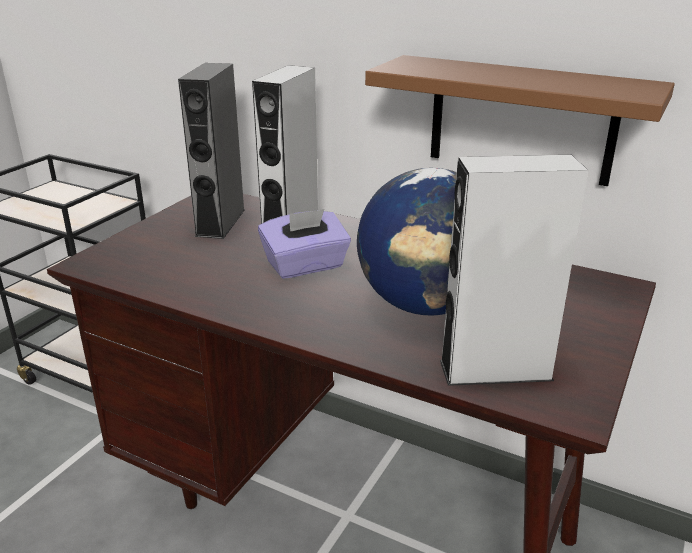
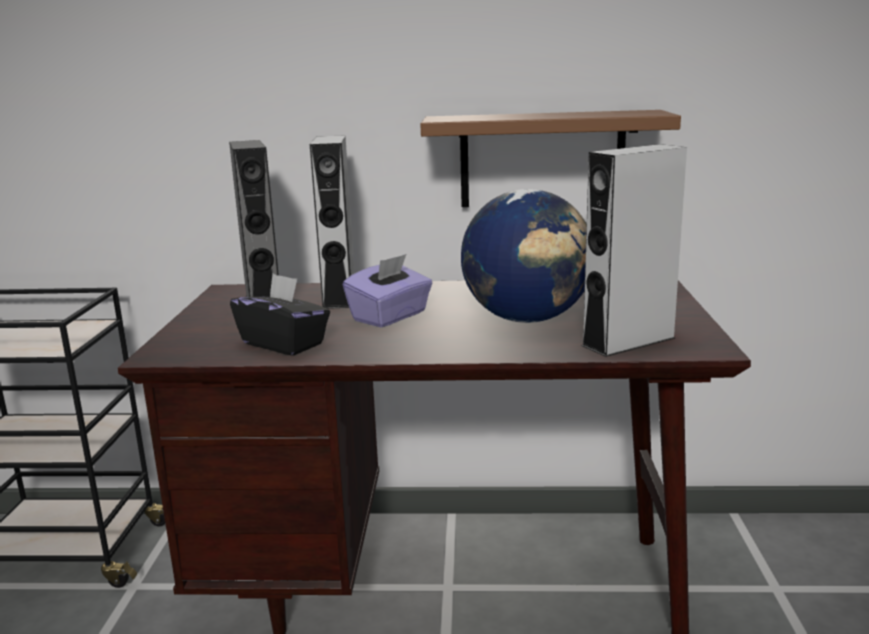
camera: 25 degrees left, 10 degrees down
none -> black tissue box [230,274,330,356]

